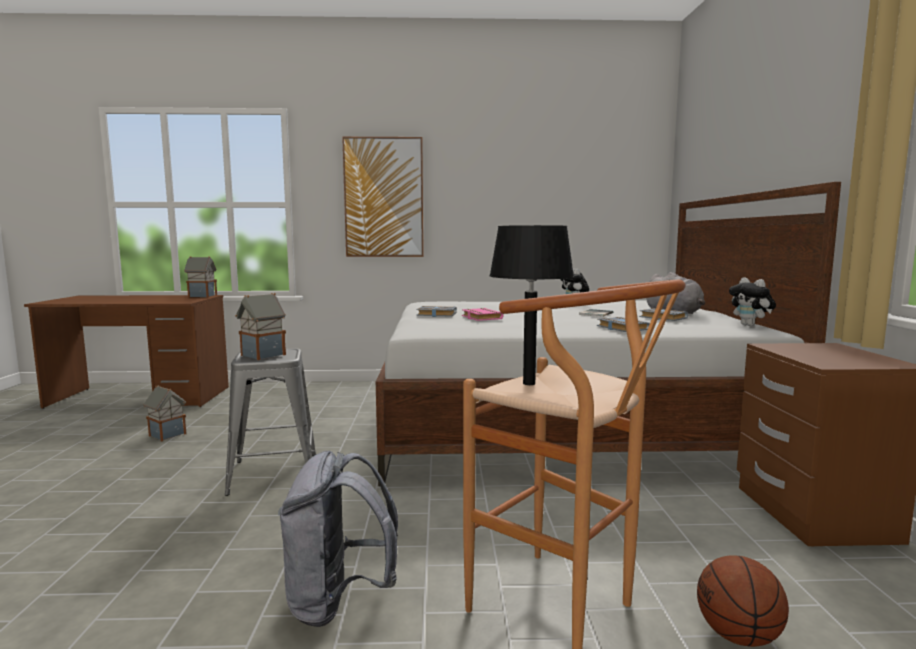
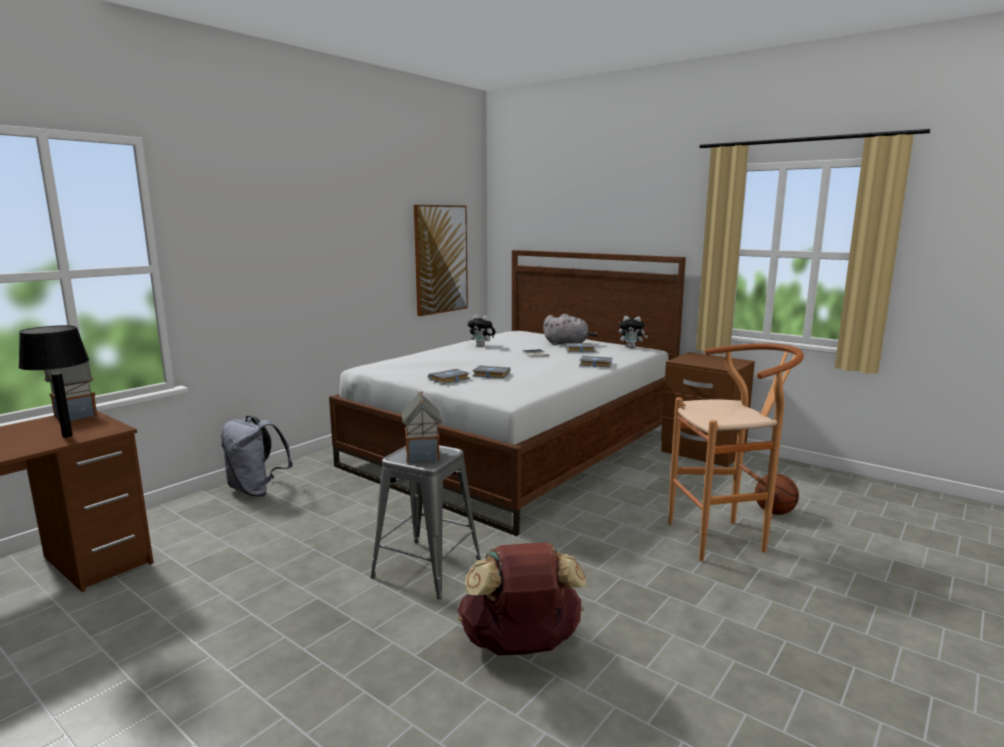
camera: 50 degrees left, 5 degrees up
toy house [143,385,187,441] -> none
grey backpack [278,451,398,627] -> grey backpack moved to [221,416,293,497]
picture [342,137,424,257] -> picture moved to [414,205,468,316]
pink book [462,308,503,321] -> grey book [472,365,510,378]
black table lamp [489,225,574,385] -> black table lamp moved to [18,325,89,438]
none -> brown backpack [457,542,587,655]

